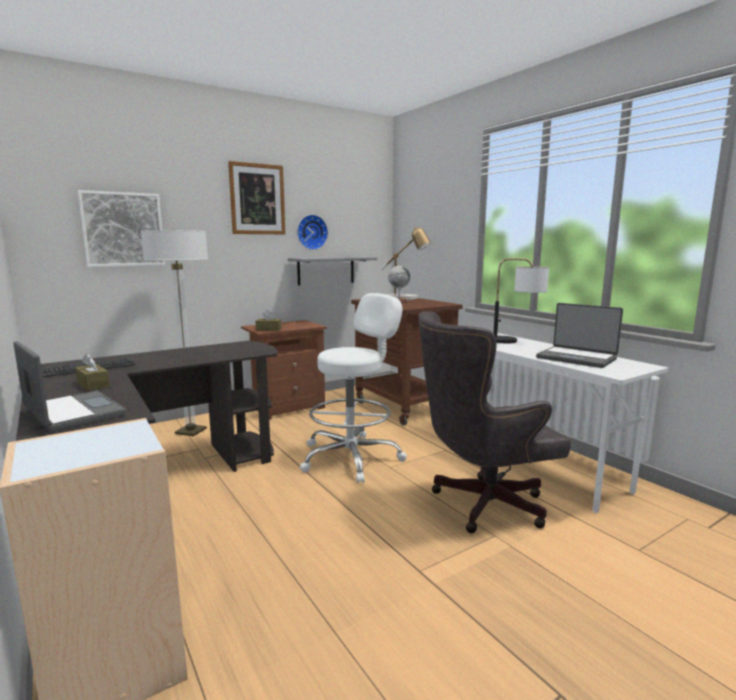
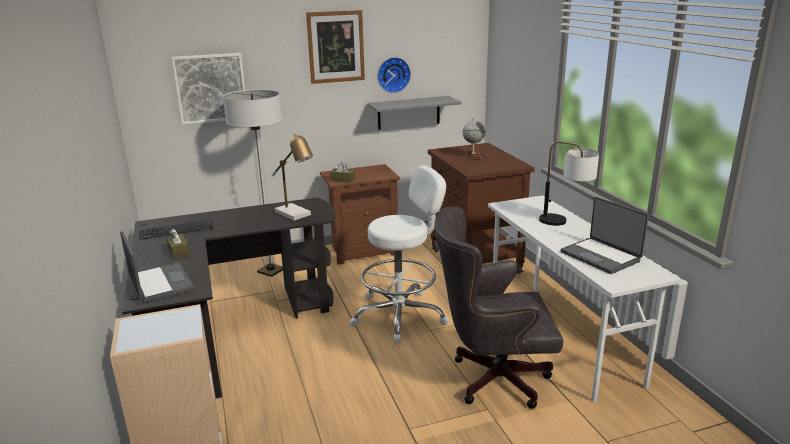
camera: 15 degrees right, 10 degrees up
table lamp [380,226,431,300] -> table lamp moved to [272,133,313,221]

